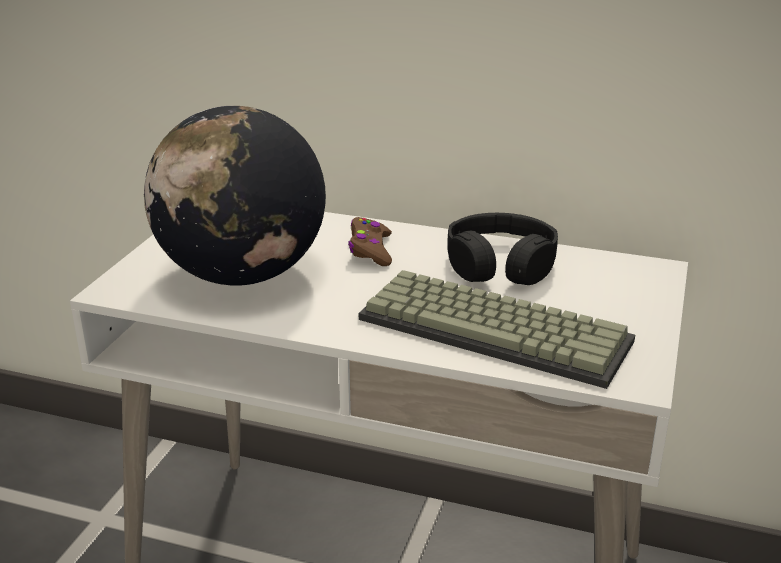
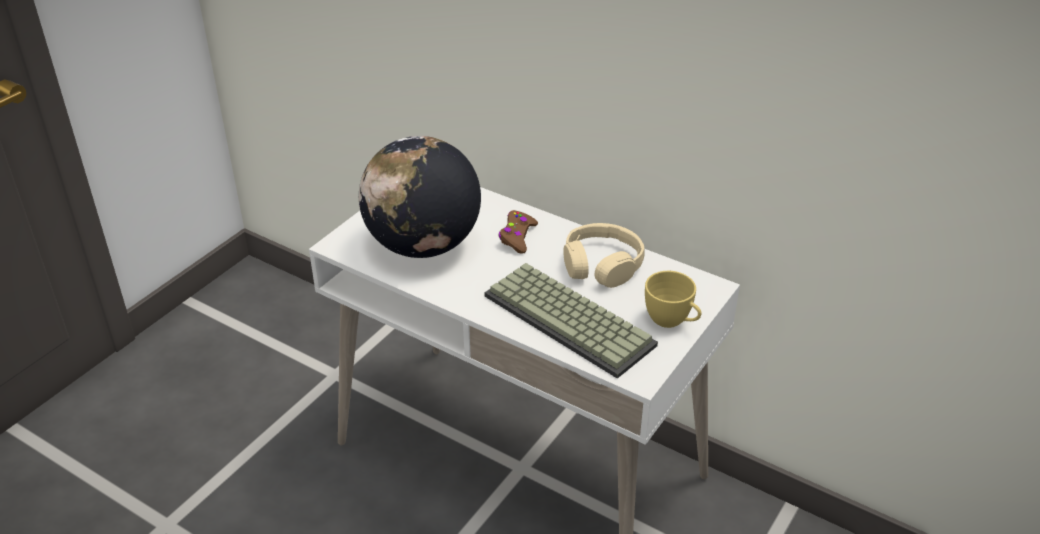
camera: 15 degrees right, 10 degrees up
black headphones [448,213,558,285] -> beige headphones [563,223,645,288]
none -> yellow cup [645,271,702,328]

